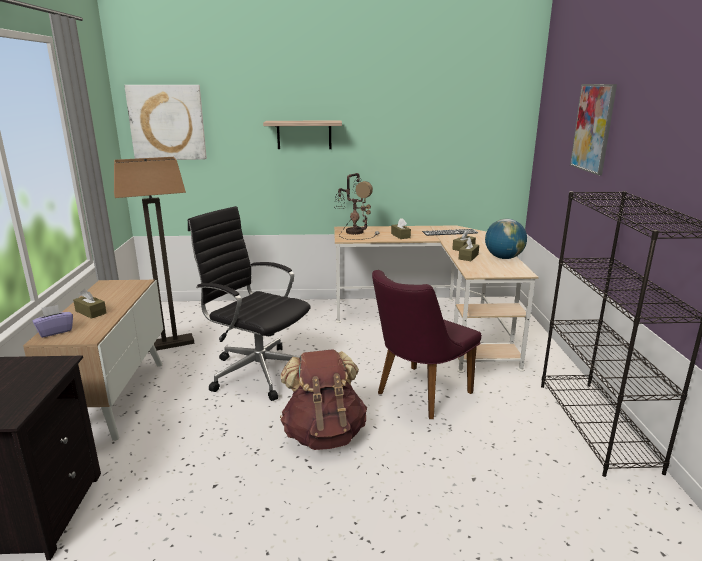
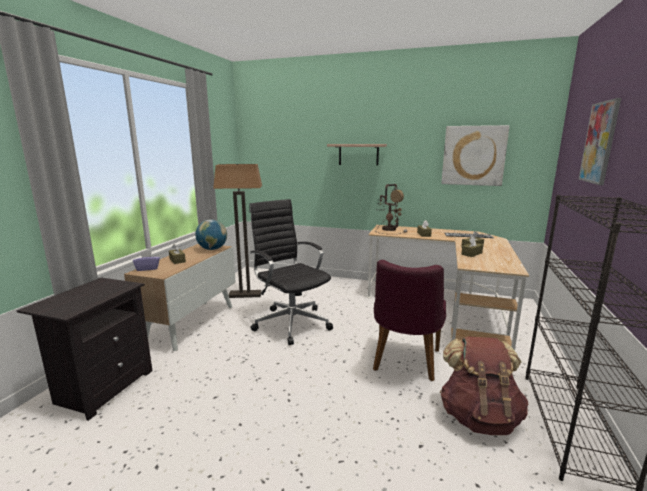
camera: 20 degrees right, 5 degrees down
picture [124,85,207,160] -> picture moved to [441,125,510,186]
brown backpack [280,349,367,450] -> brown backpack moved to [440,336,528,435]
purple chair [372,270,482,419] -> purple chair turned 45 degrees counterclockwise [373,260,446,381]
globe [485,219,527,259] -> globe moved to [195,219,227,250]

